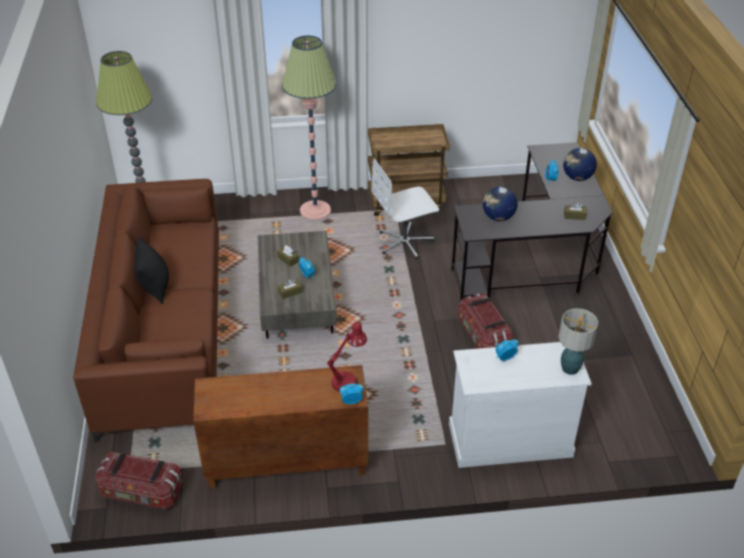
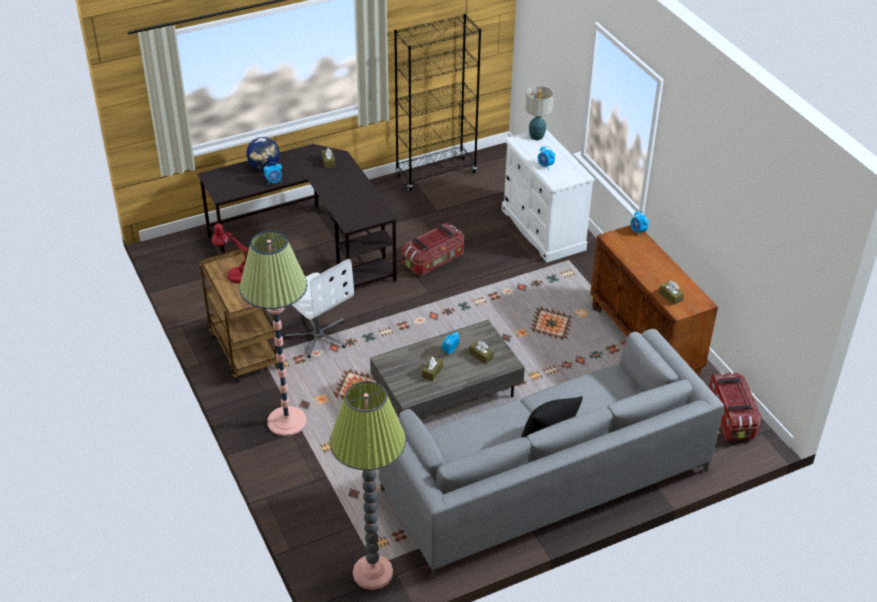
camera: 110 degrees left, 0 degrees up
brown sofa [73,179,219,442] -> grey sofa [378,329,724,579]
red table lamp [327,321,367,392] -> red table lamp moved to [212,224,249,283]
globe [483,187,518,221] -> none
none -> black bookcase [394,14,481,191]
none -> brown tissue box [659,281,684,305]

